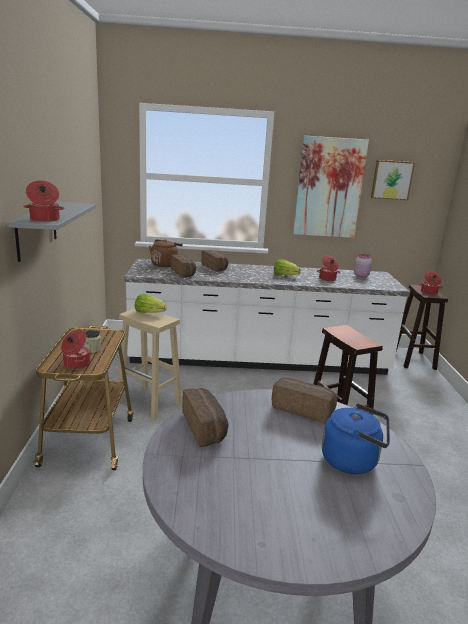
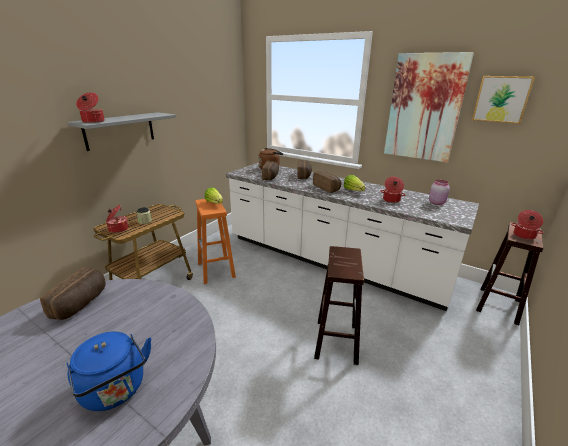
camera: 35 degrees right, 5 degrees up
beige stool [117,309,182,420] -> orange stool [195,199,236,284]
bread [272,378,337,423] -> bread moved to [313,171,341,193]

